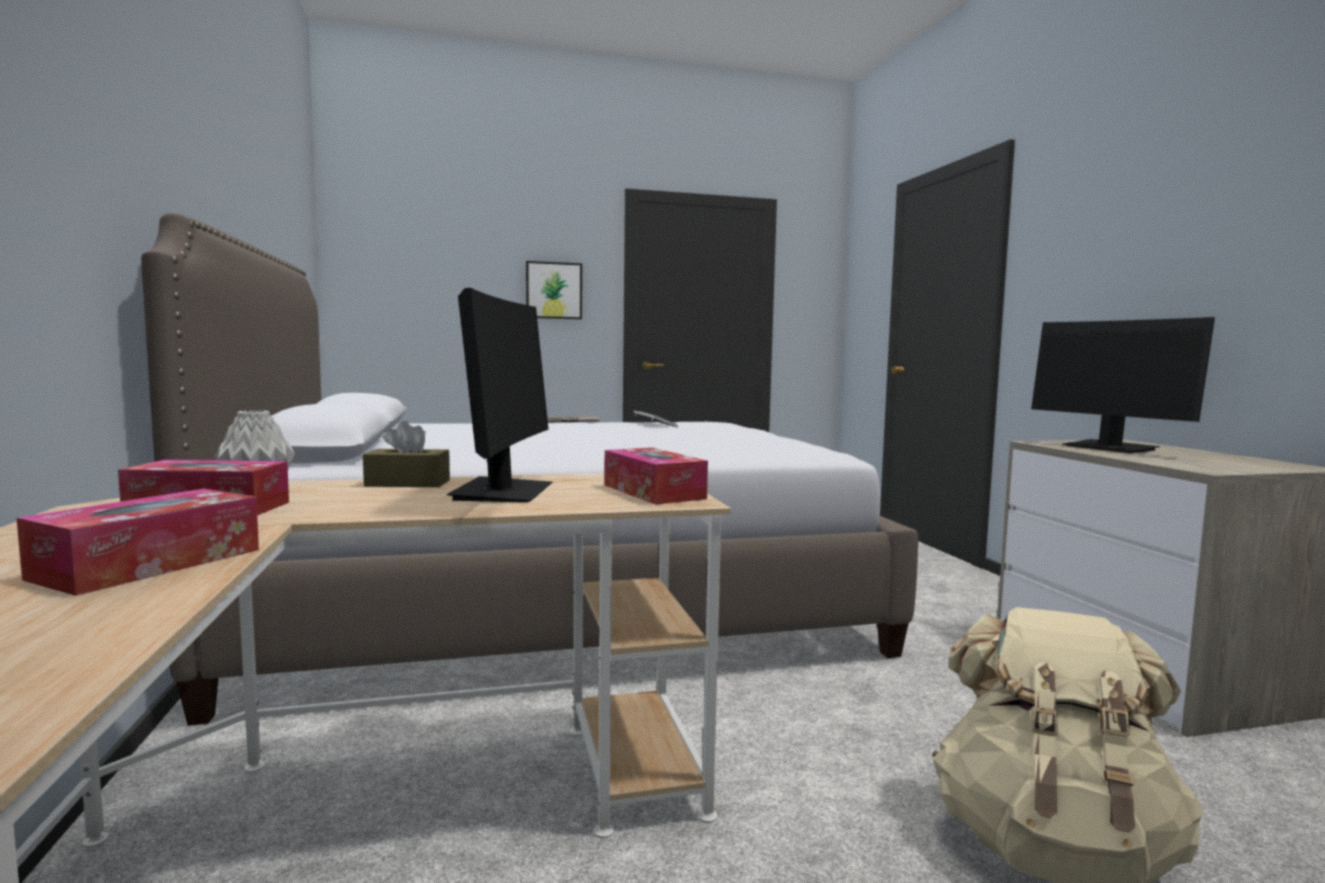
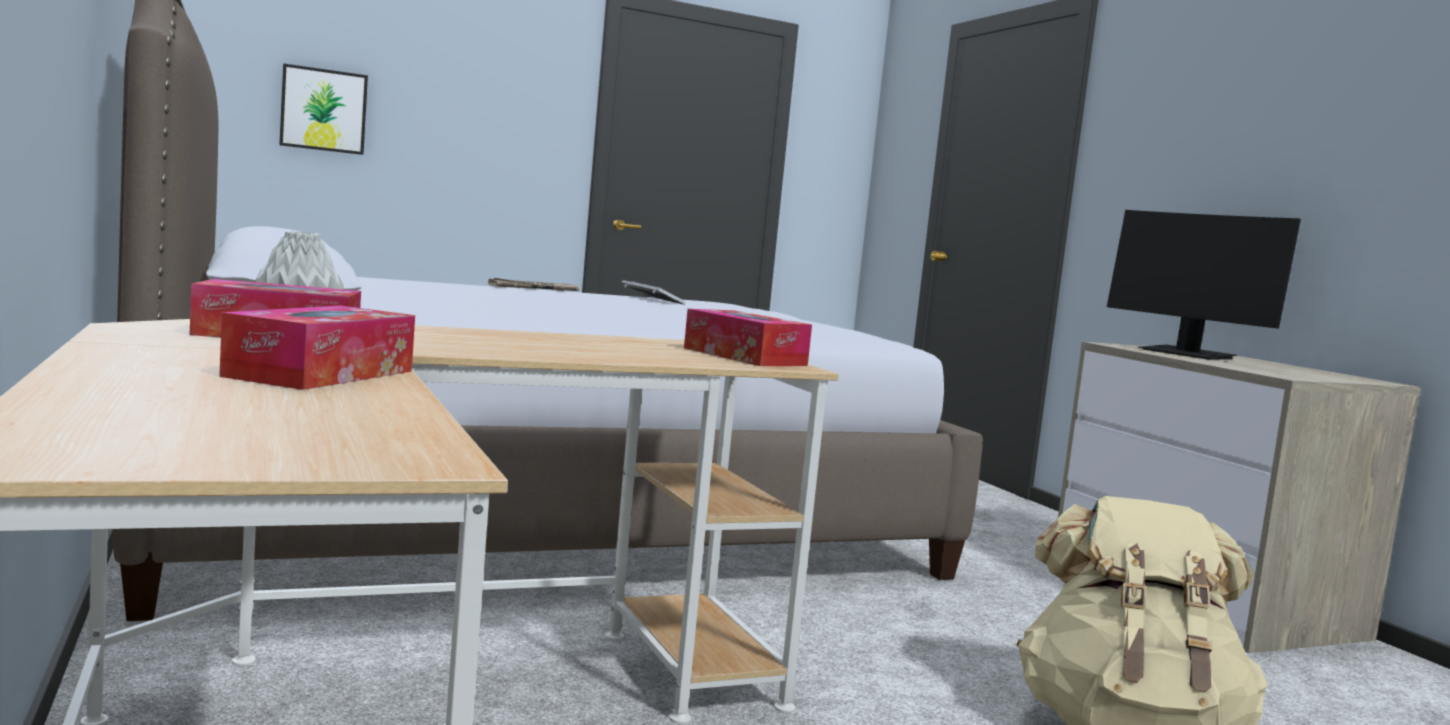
camera: 10 degrees left, 0 degrees up
brown tissue box [363,421,450,487] -> none
monitor [447,288,552,503] -> none
picture [526,261,582,319] -> picture moved to [279,63,368,155]

